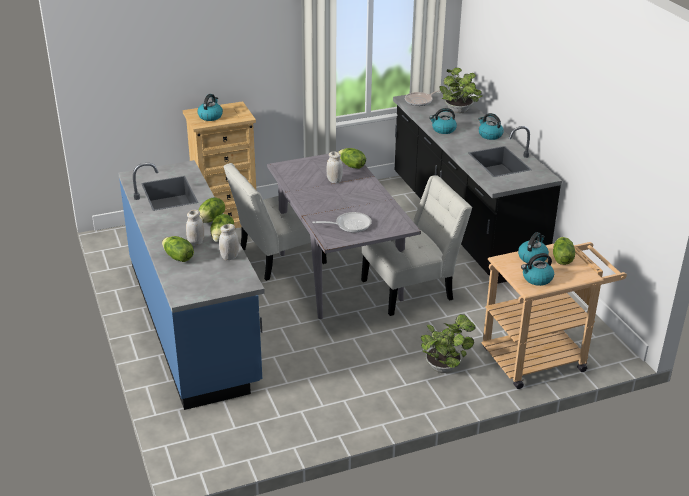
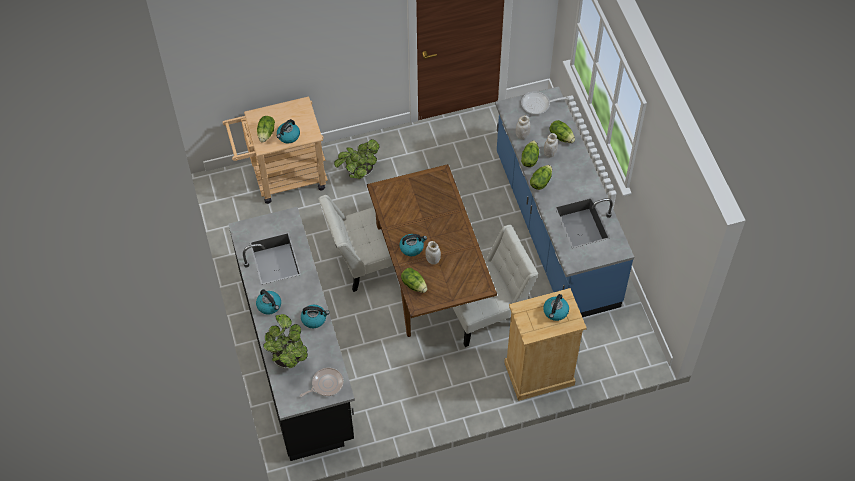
camera: 175 degrees left, 25 degrees up
grey dining table [267,154,421,319] -> brown dining table [367,164,497,337]
frying pan [312,212,372,233] -> frying pan moved to [521,91,570,115]
kettle [521,253,554,286] -> kettle moved to [399,234,427,256]

